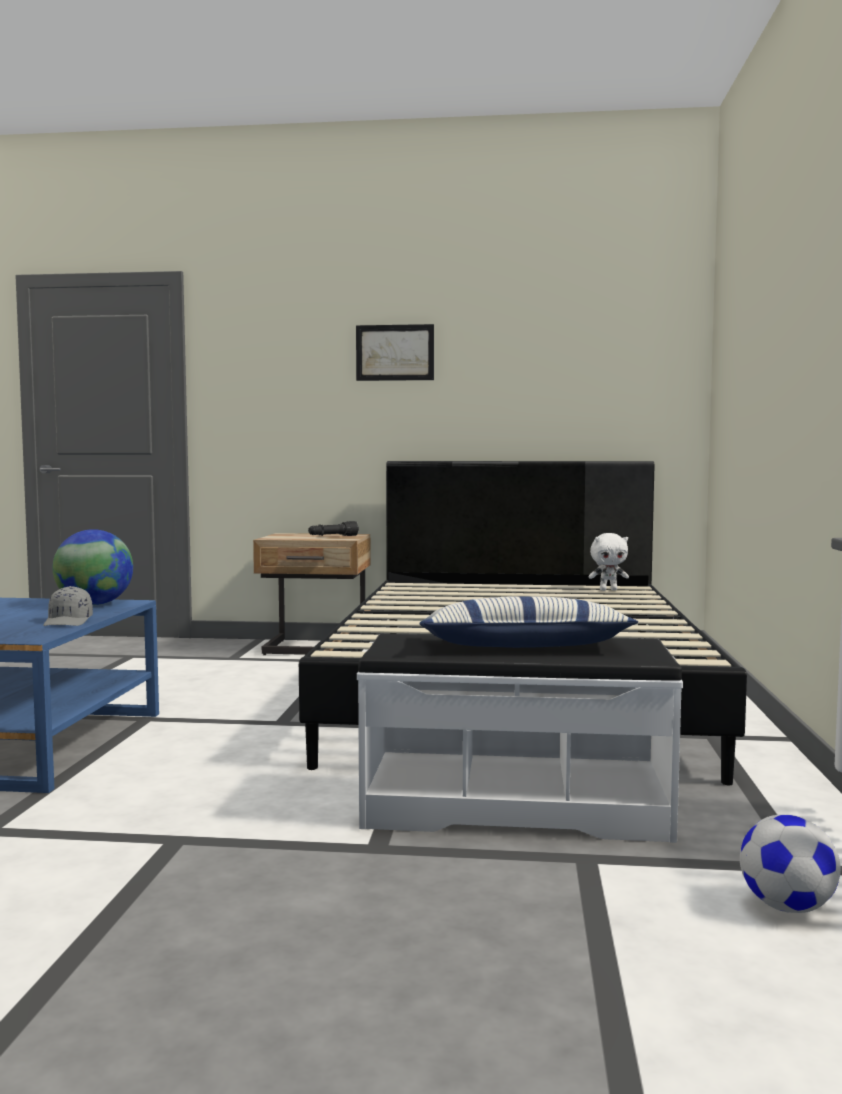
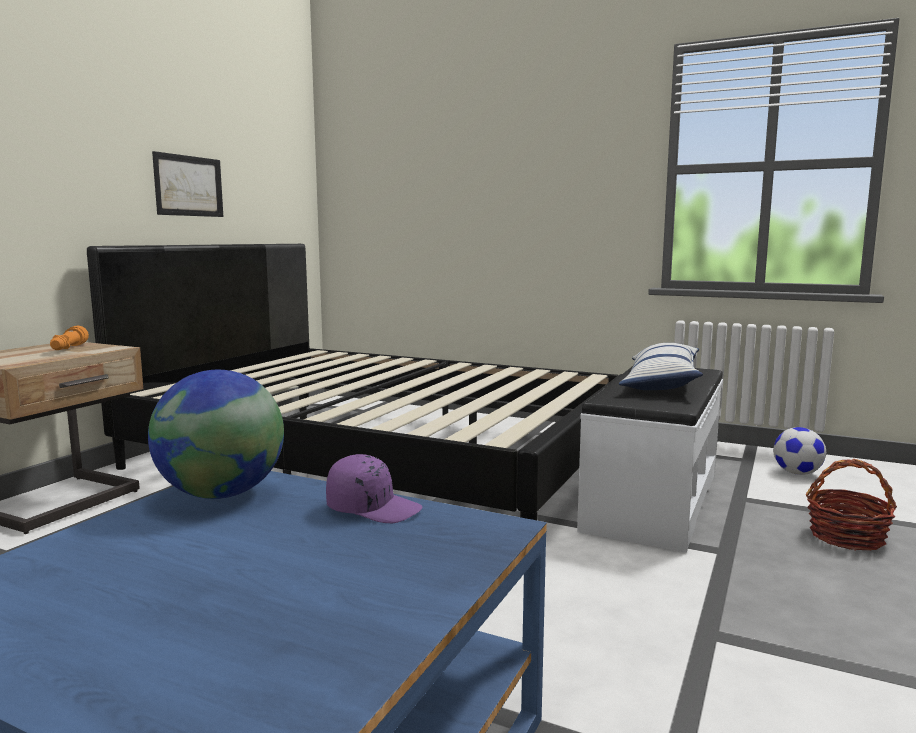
camera: 70 degrees left, 5 degrees up
grey cap [43,586,93,626] -> purple cap [326,454,422,523]
black flashlight [308,521,359,536] -> orange flashlight [50,326,89,350]
picture [356,324,434,381] -> picture moved to [152,151,223,217]
white plush toy [588,533,629,591] -> none
none -> basket [806,459,897,551]

